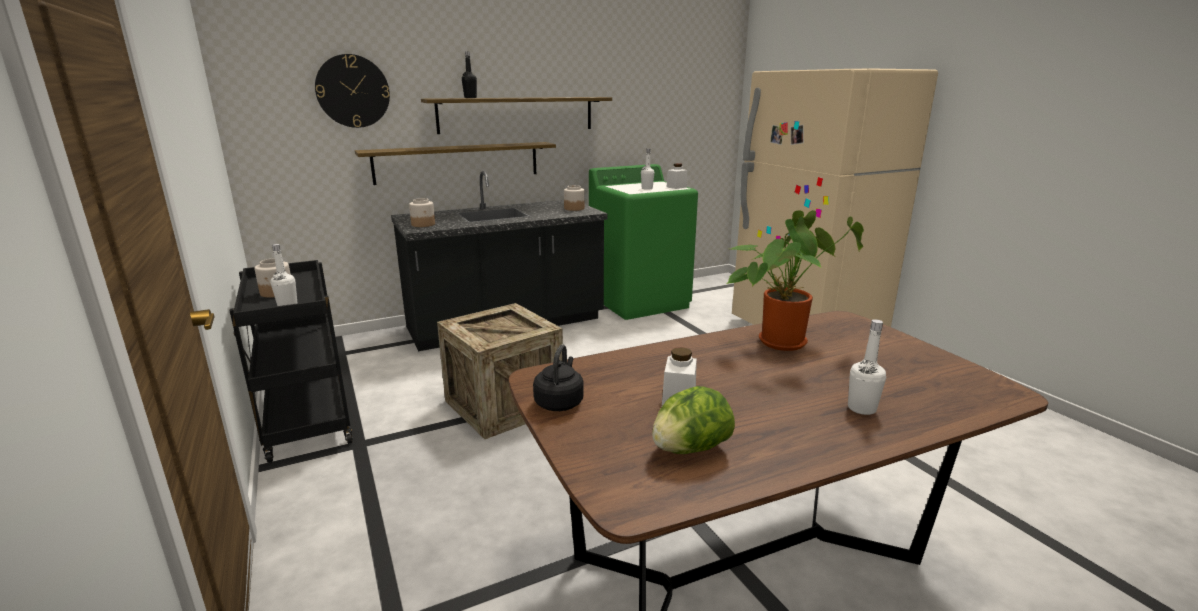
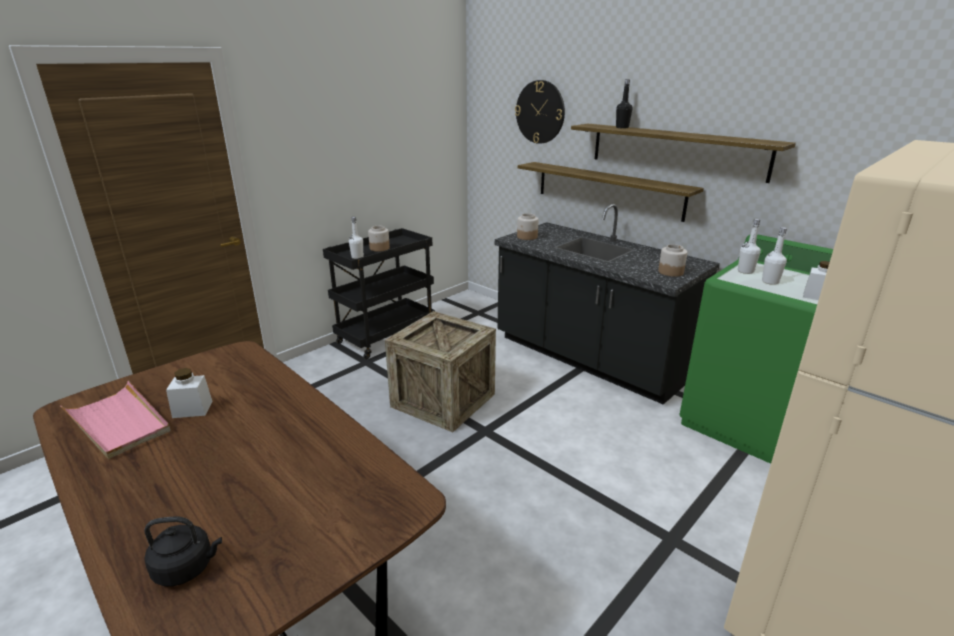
camera: 70 degrees right, 5 degrees up
black kettle [533,344,584,411] -> black kettle moved to [144,516,222,586]
lettuce [652,386,735,454] -> pink tray [61,381,171,459]
potted plant [726,210,864,351] -> none
white bottle [848,319,886,415] -> white bottle moved to [738,219,761,274]

